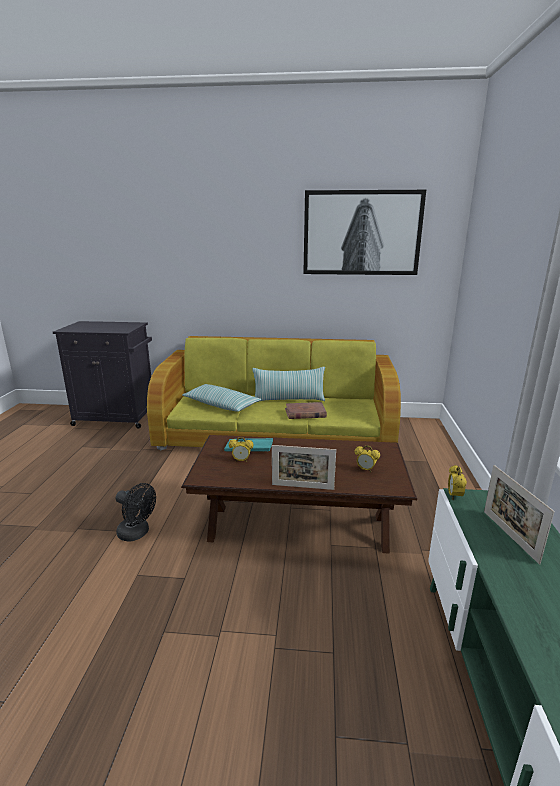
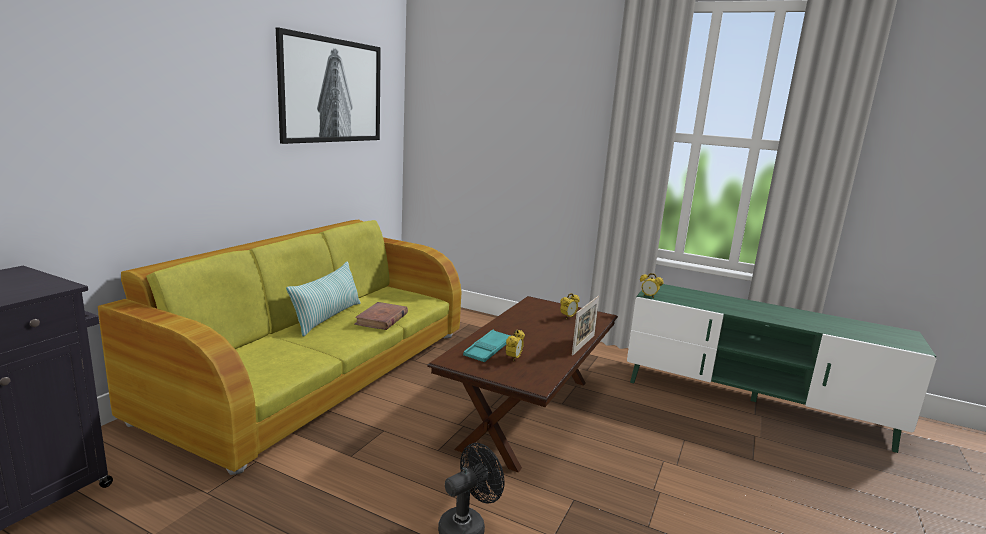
camera: 70 degrees left, 5 degrees down
pillow [182,384,261,412] -> none
picture frame [484,465,555,564] -> none

